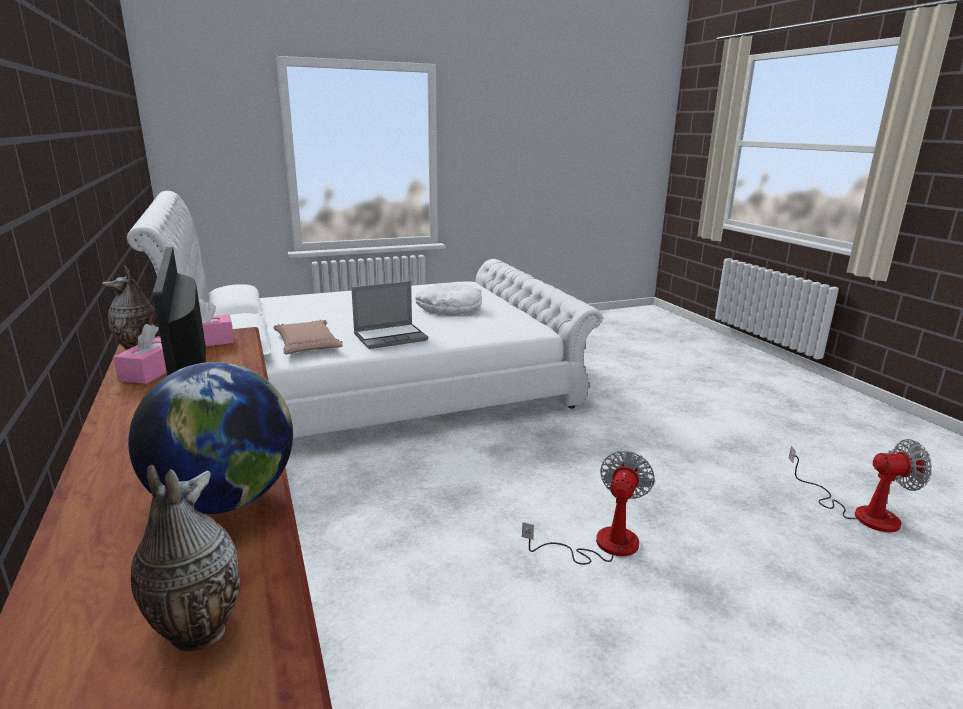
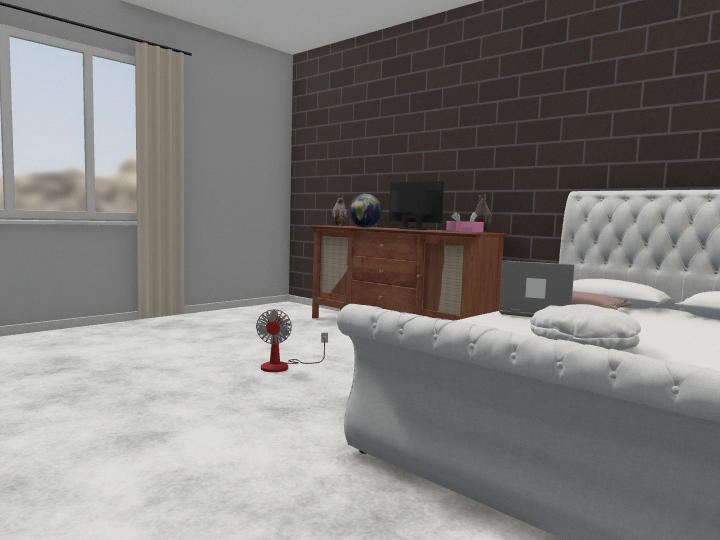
camera: 155 degrees right, 15 degrees down
laptop [351,281,428,349] -> laptop turned 75 degrees clockwise [499,260,574,317]
fan [789,439,932,532] -> none

